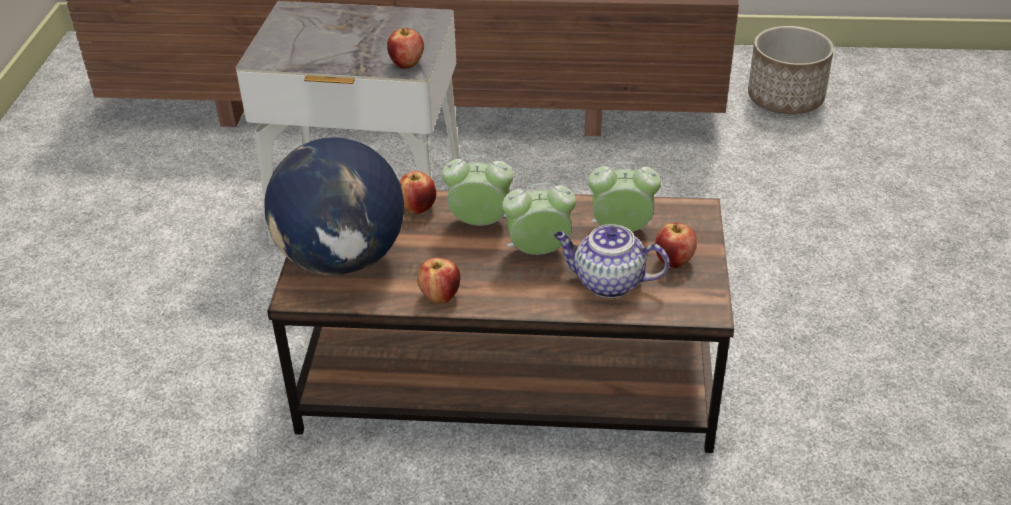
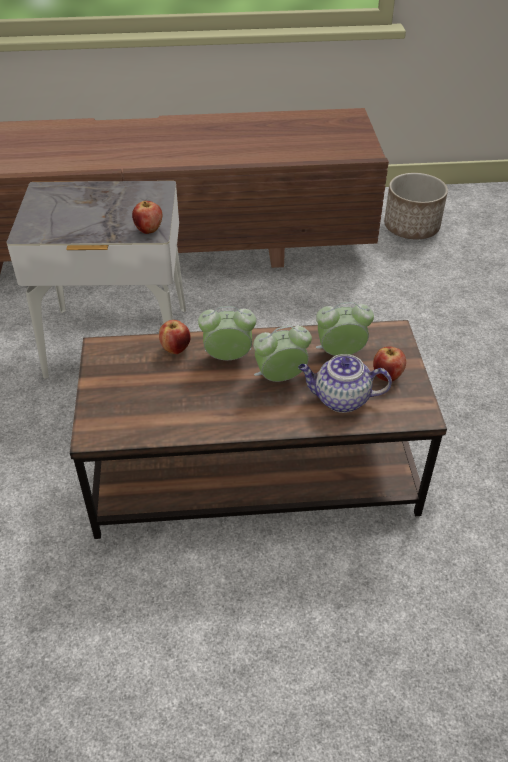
camera: 10 degrees left, 5 degrees up
globe [265,137,404,276] -> none
apple [417,257,460,303] -> none

